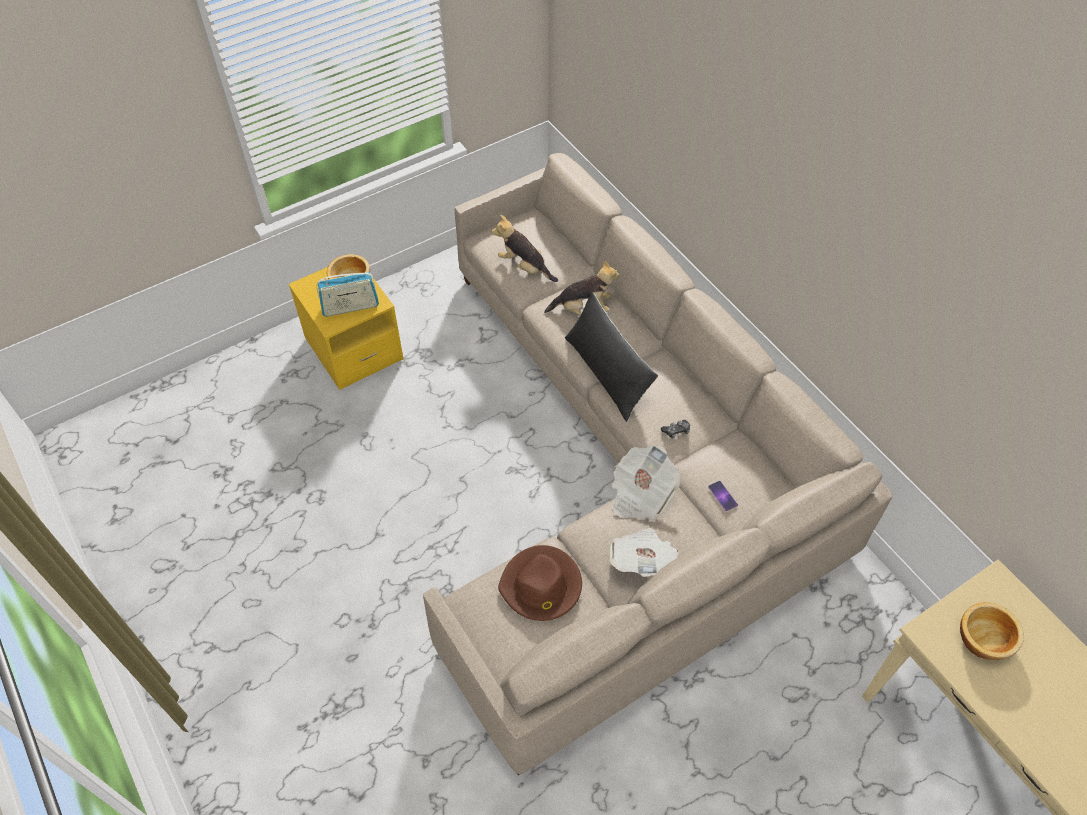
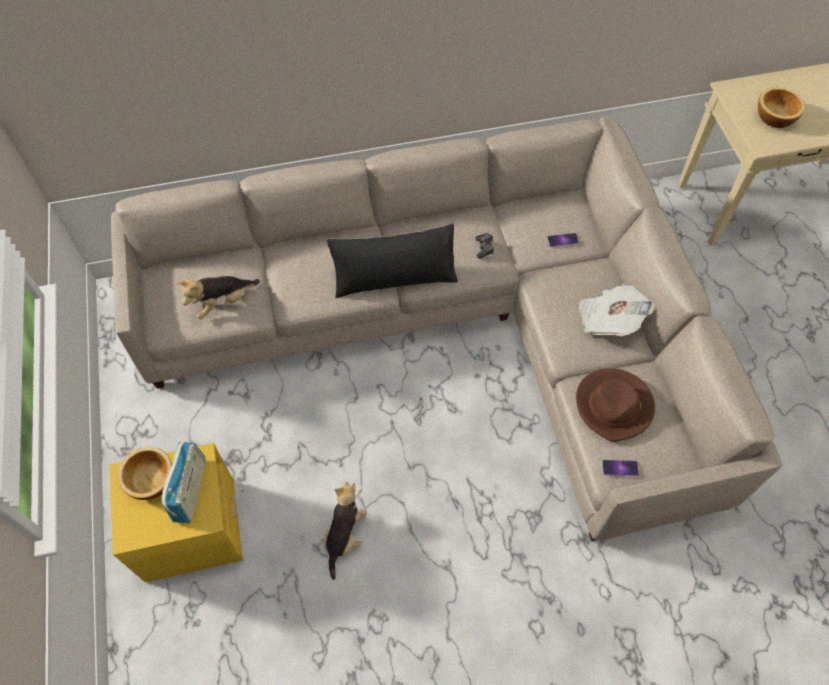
camera: 70 degrees left, 5 degrees up
plush toy [544,260,620,315] -> plush toy moved to [323,482,367,580]
newspaper [611,445,680,521] -> none
none -> phone [602,460,639,476]

